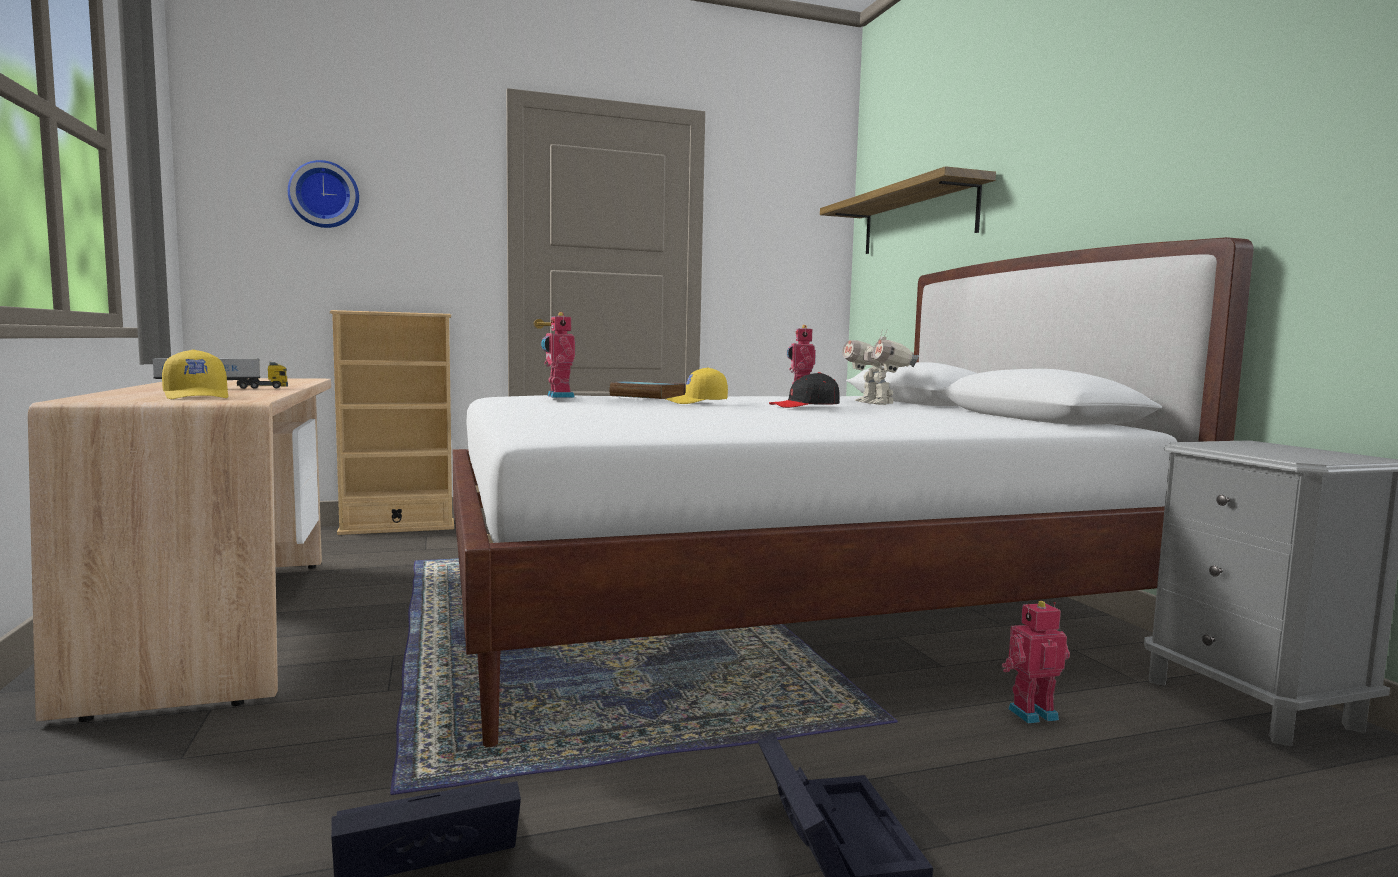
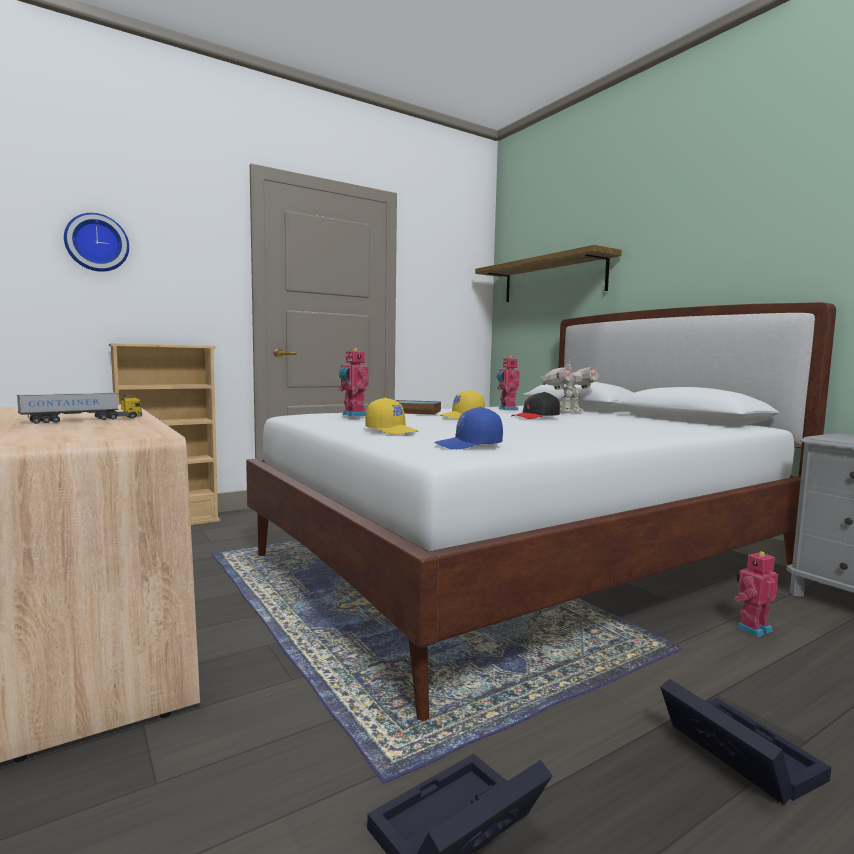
camera: 15 degrees left, 0 degrees up
yellow cap [162,349,228,399] -> yellow cap moved to [365,398,418,435]
toy robot [842,329,919,405] -> toy robot turned 90 degrees counterclockwise [541,359,598,413]
none -> blue cap [434,407,503,449]

